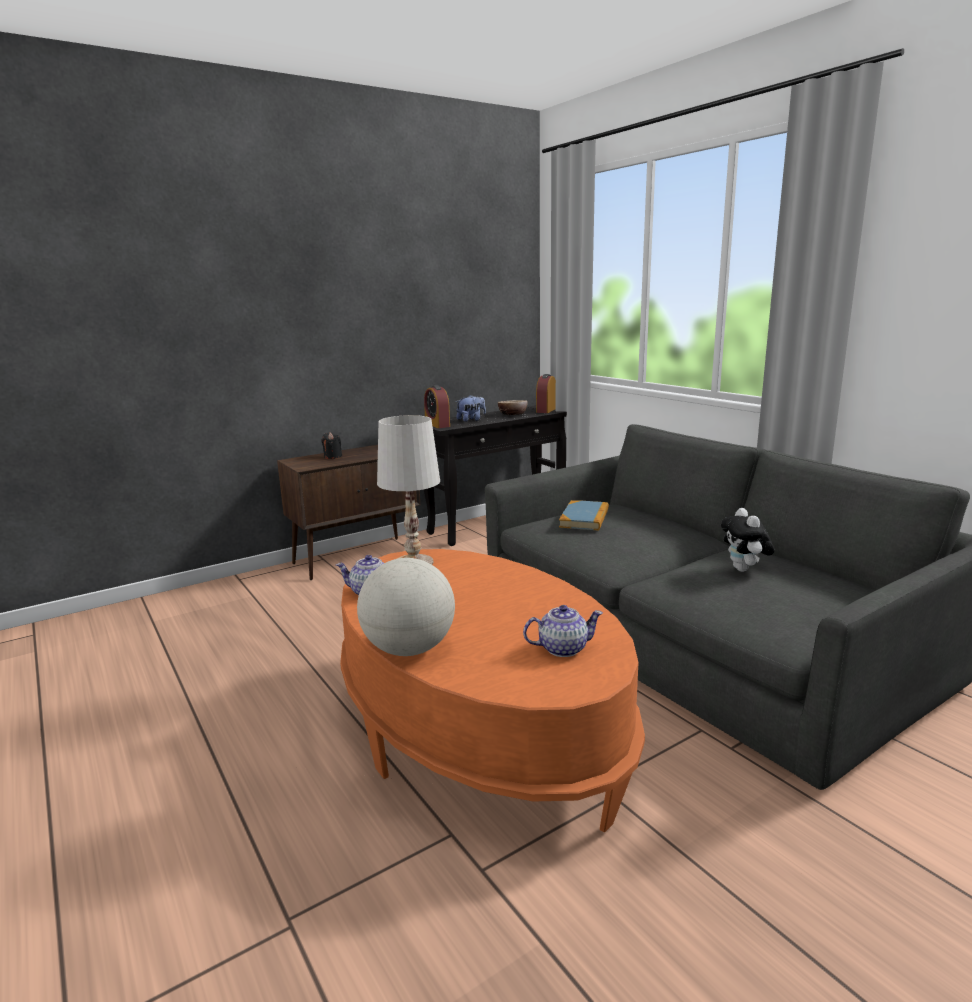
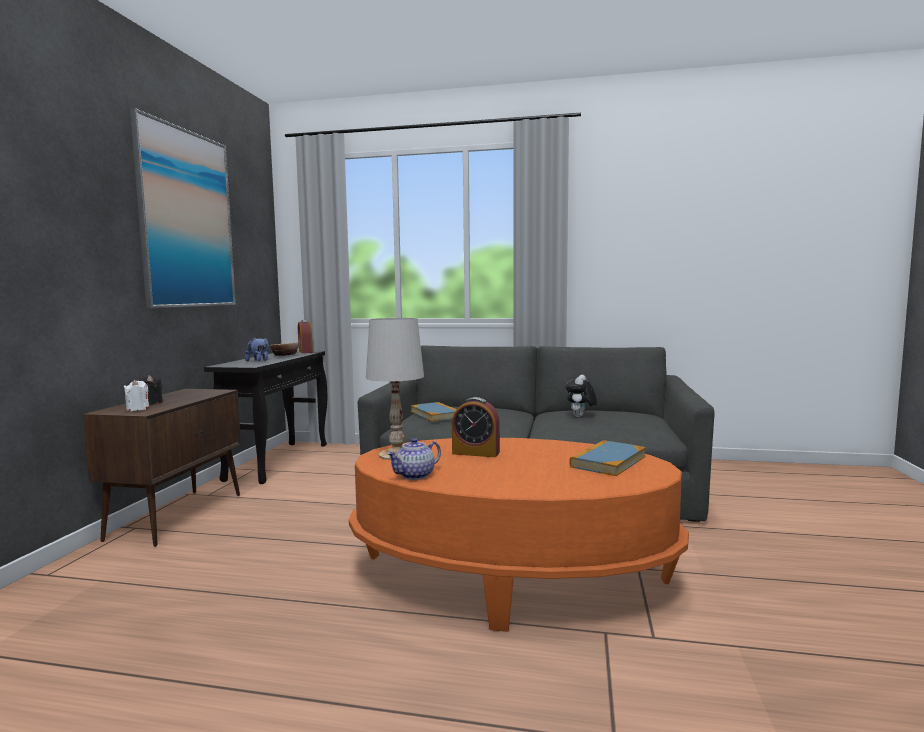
camera: 45 degrees left, 10 degrees down
globe [357,558,455,656] -> none
alarm clock [424,385,450,428] -> alarm clock moved to [452,397,500,457]
teapot [523,605,603,657] -> book [569,440,646,476]
plush toy [721,508,774,572] -> plush toy turned 75 degrees clockwise [566,375,597,417]
none -> white candle [124,380,149,411]
none -> picture [130,108,236,308]

